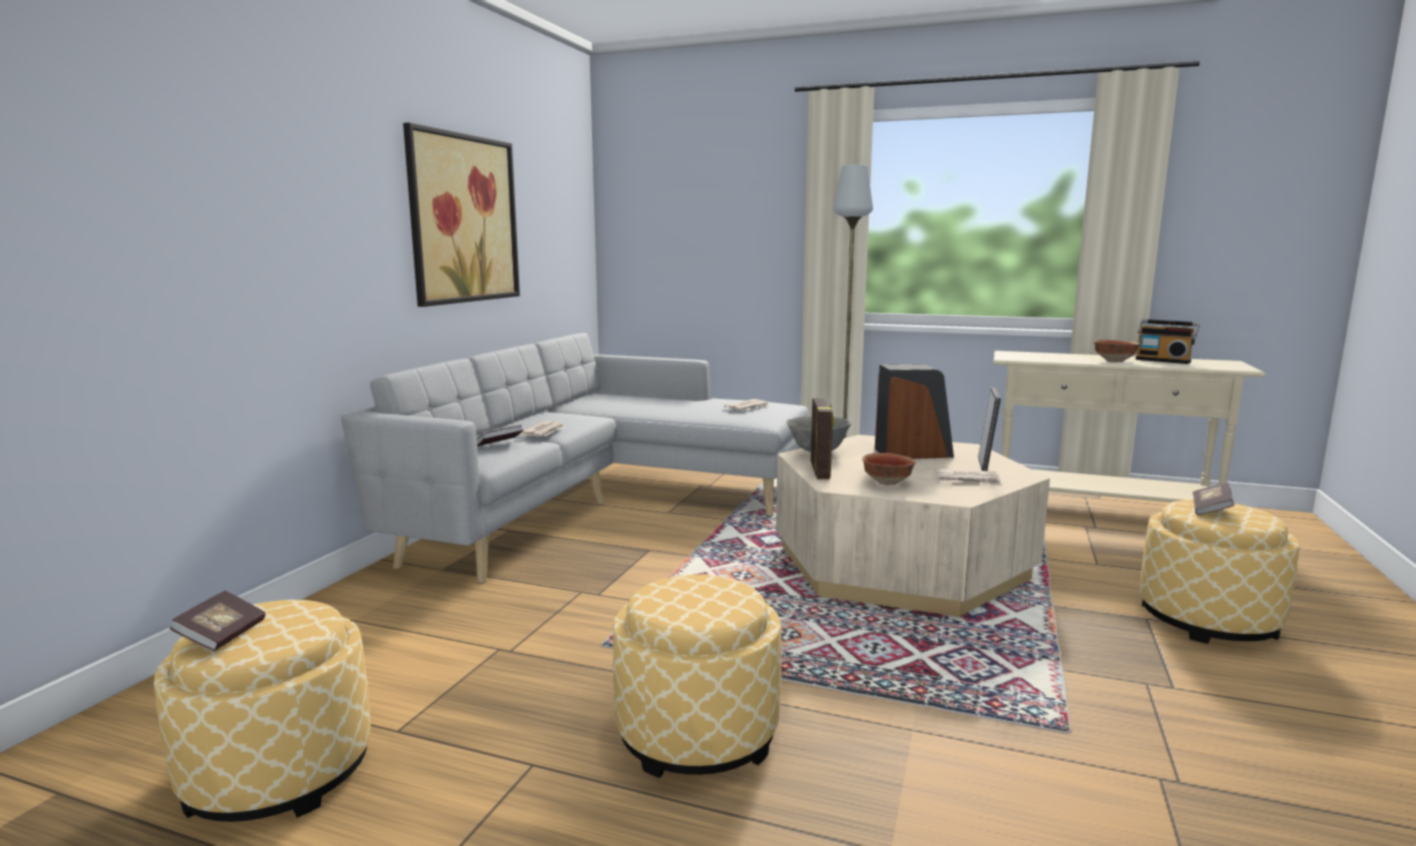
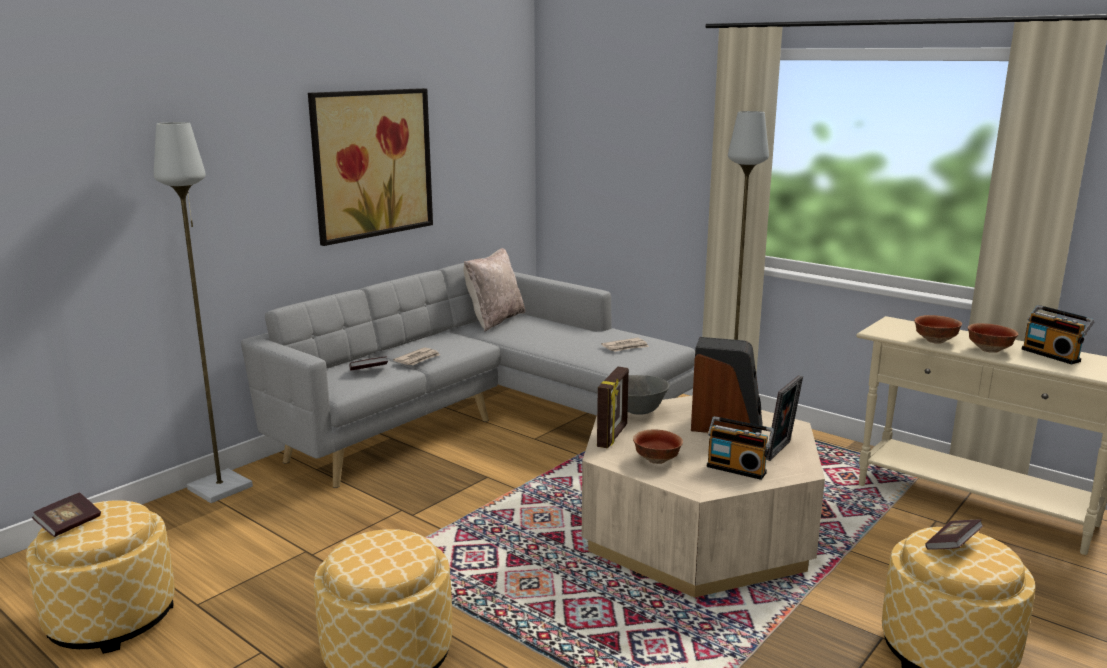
camera: 20 degrees right, 5 degrees up
newspaper [935,469,1003,486] -> radio [707,416,774,480]
none -> grey floor lamp [154,122,253,503]
none -> beige pillow [463,248,526,331]
none -> bowl [914,315,962,344]

